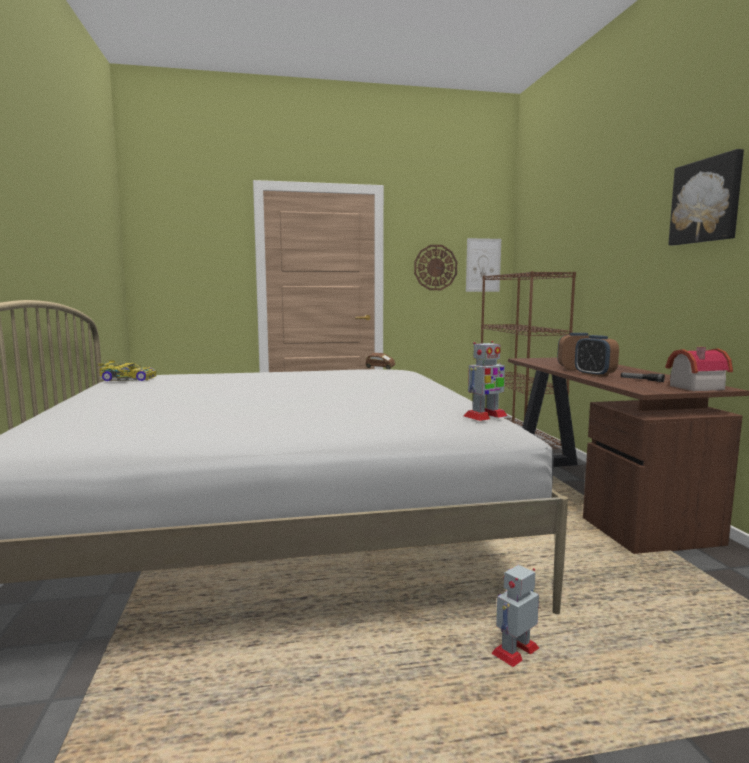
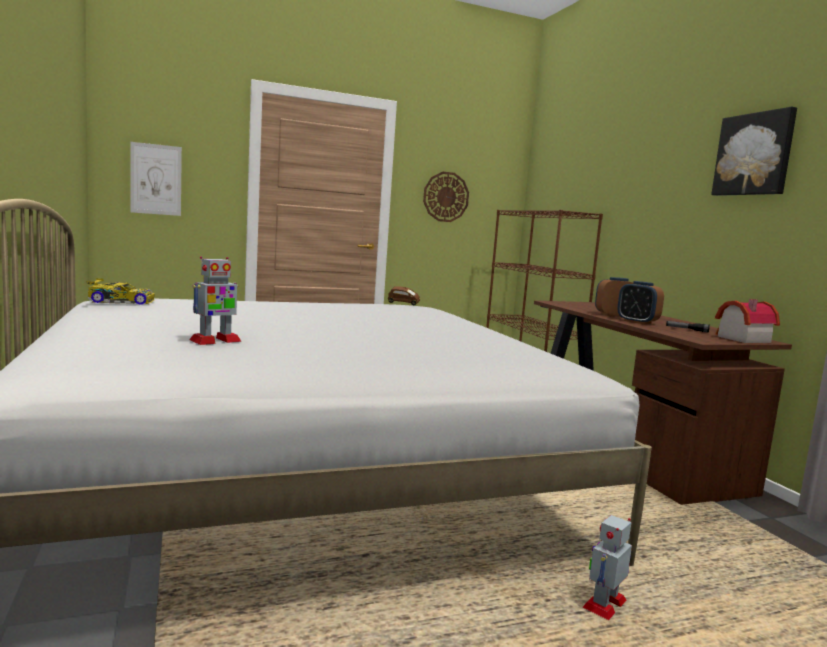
camera: 10 degrees left, 0 degrees up
toy robot [464,341,507,421] -> toy robot moved to [189,257,242,345]
picture [466,238,501,292] -> picture moved to [130,142,182,216]

